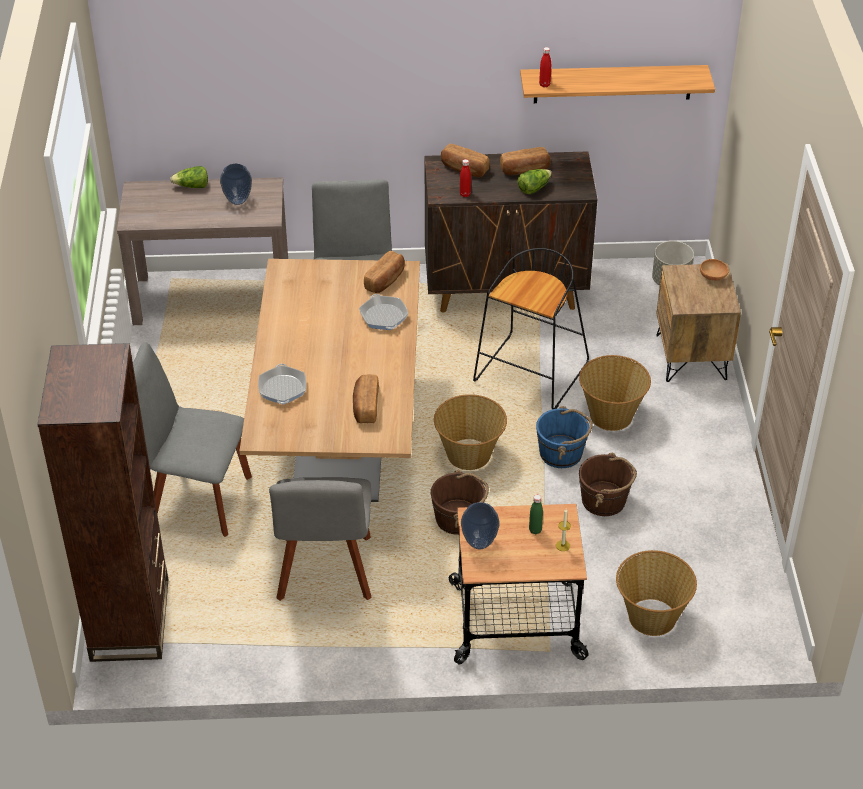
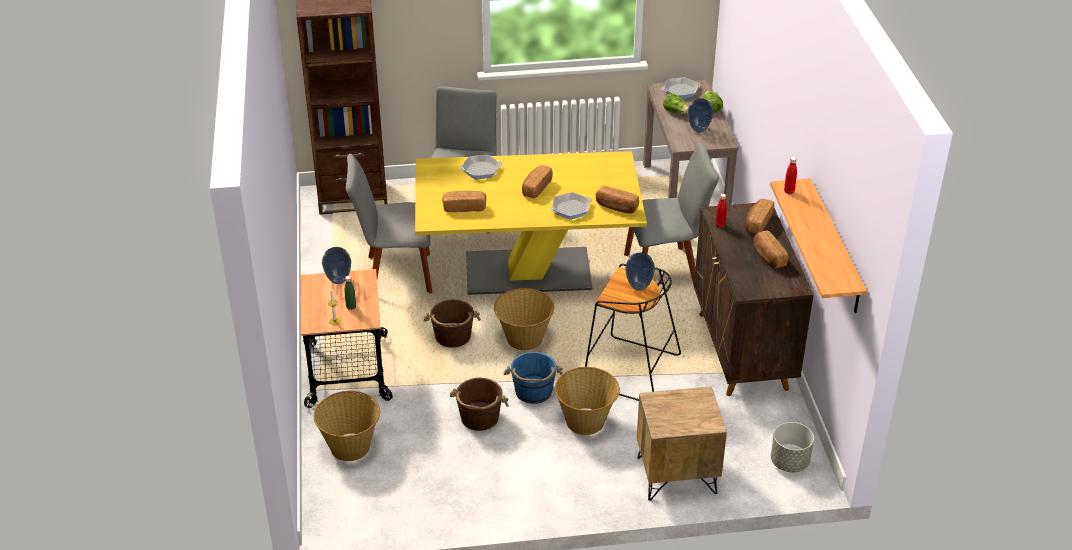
camera: 85 degrees right, 5 degrees down
brown dining table [240,259,420,502] -> yellow dining table [415,151,647,295]
lettuce [517,169,552,194] -> lettuce moved to [663,93,689,114]
brown bowl [700,259,729,281] -> none
none -> bread [522,165,553,199]
none -> vase [625,253,655,291]
none -> frying pan [662,77,701,99]

